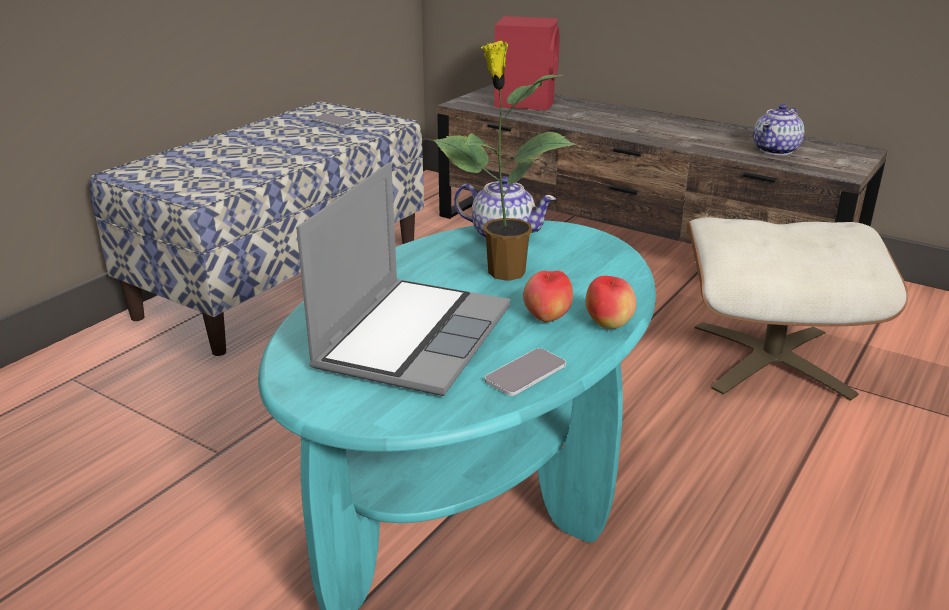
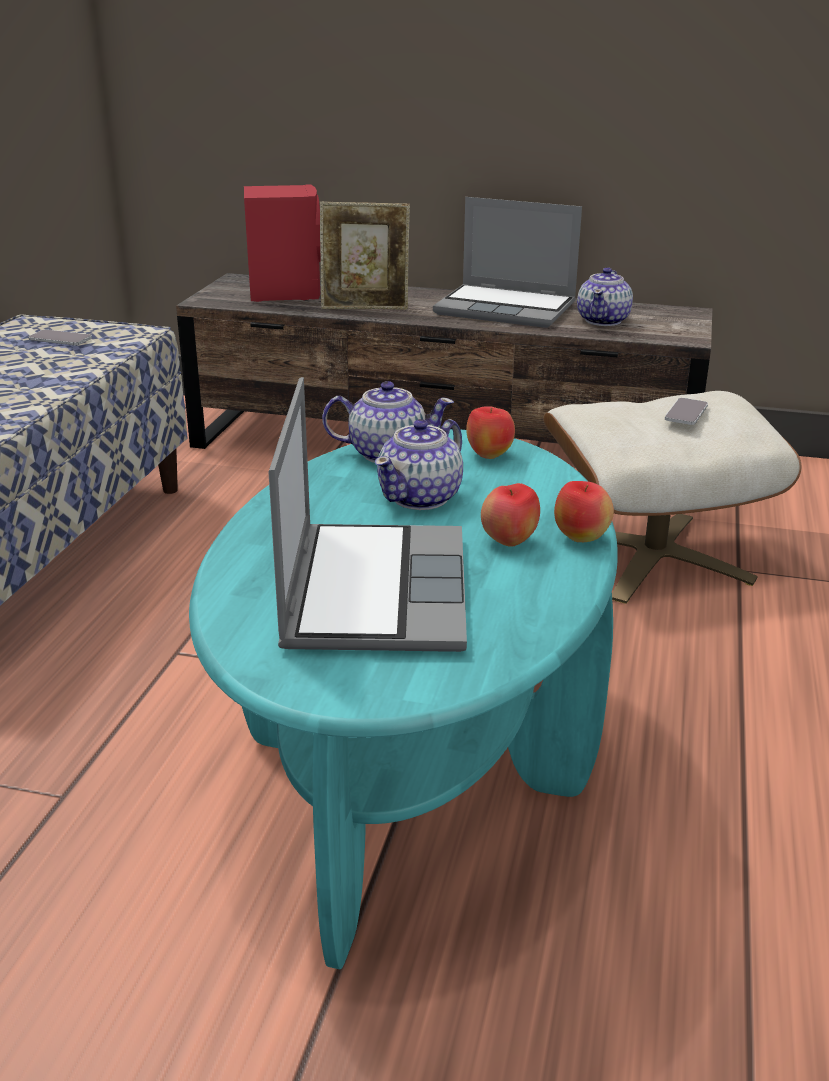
camera: 20 degrees left, 0 degrees up
potted plant [433,41,575,281] -> teapot [375,419,463,510]
phone [485,348,566,396] -> phone moved to [665,398,708,425]
none -> picture frame [320,202,410,310]
none -> laptop [433,197,582,328]
none -> apple [466,406,515,459]

